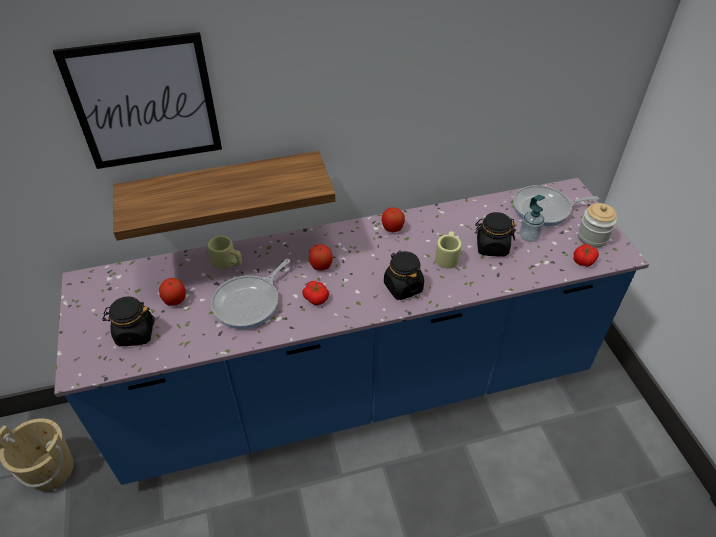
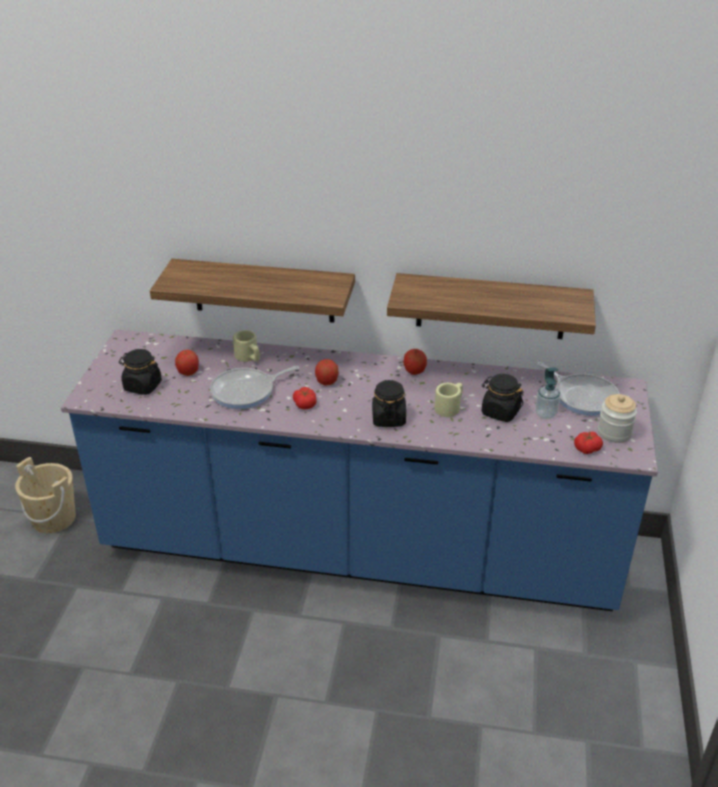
camera: 25 degrees right, 10 degrees down
picture [53,32,222,169] -> none
frying pan [513,185,599,226] -> frying pan turned 150 degrees counterclockwise [537,362,620,416]
none -> shelf [387,273,596,339]

